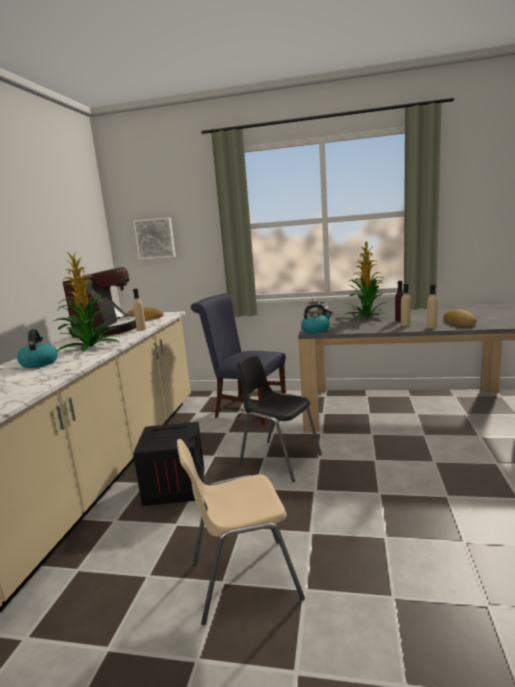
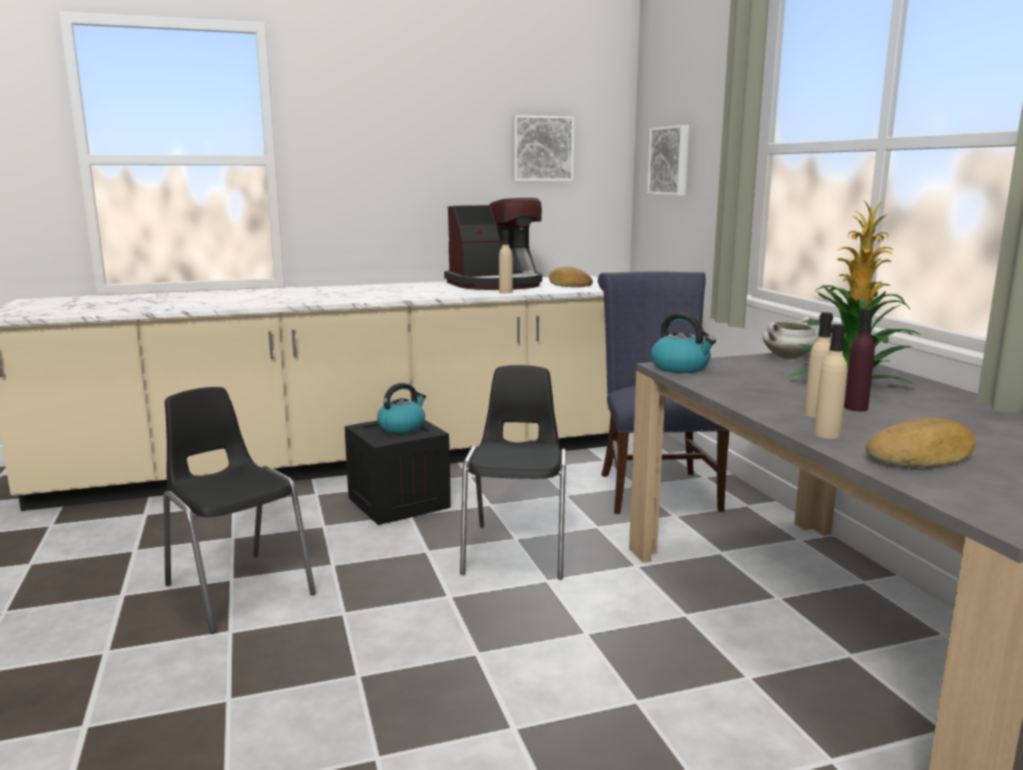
camera: 60 degrees right, 0 degrees up
kettle [17,329,58,368] -> kettle moved to [377,383,426,433]
potted plant [52,252,120,352] -> none
beige chair [177,439,305,625] -> black chair [163,387,316,634]
none -> picture [513,115,574,181]

